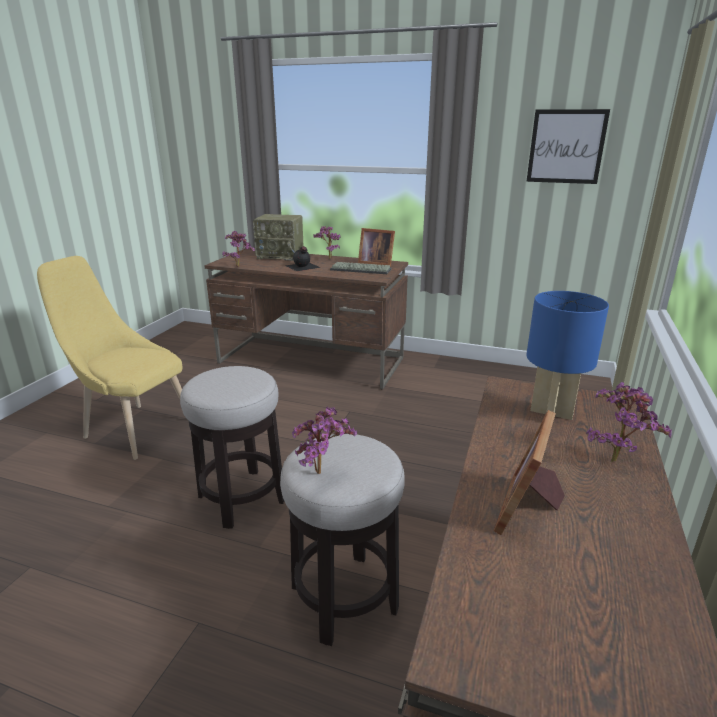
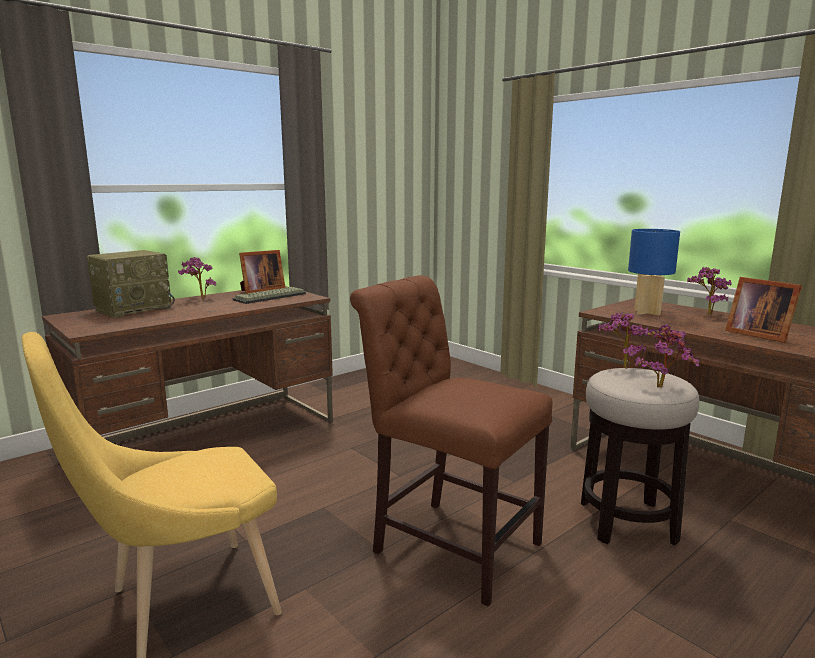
camera: 60 degrees left, 10 degrees down
stool [180,366,284,529] -> brown chair [350,275,553,606]
potted plant [222,231,255,267] -> potted plant moved to [598,313,649,369]
black bottle [286,246,321,271] -> none
picture [526,109,610,184] -> none

